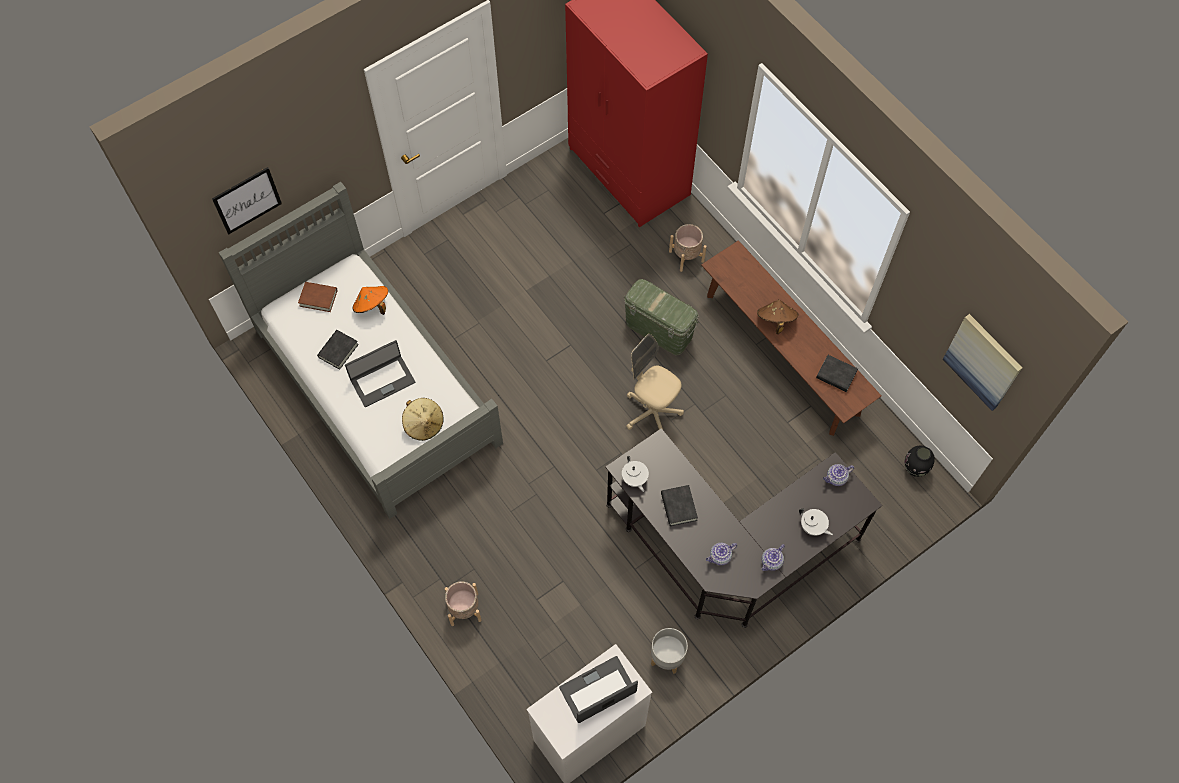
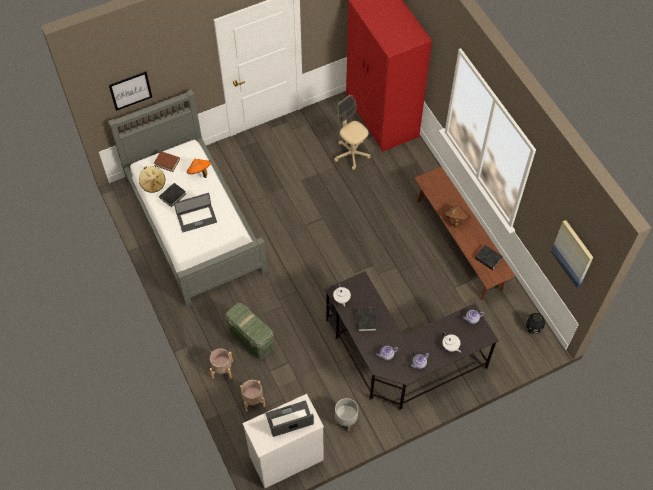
camera: 10 degrees right, 5 degrees down
beige hat [402,398,443,441] -> beige hat moved to [139,166,165,193]
green storage box [624,279,699,355] -> green storage box moved to [226,303,273,359]
beige office chair [626,334,684,430] -> beige office chair moved to [334,95,370,170]
beige planter [669,224,707,272] -> beige planter moved to [240,380,265,412]

